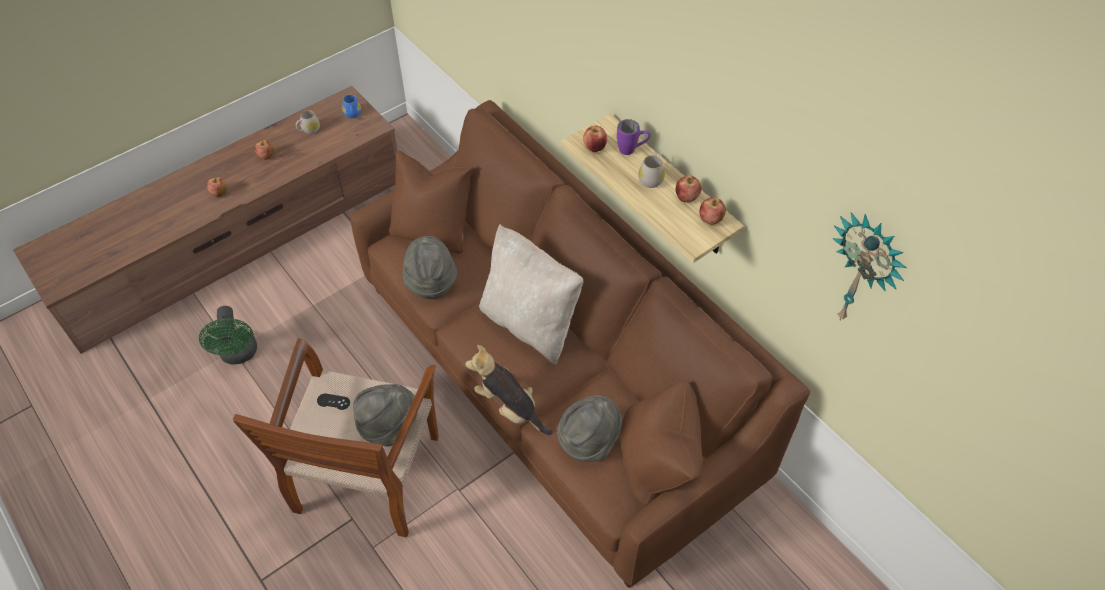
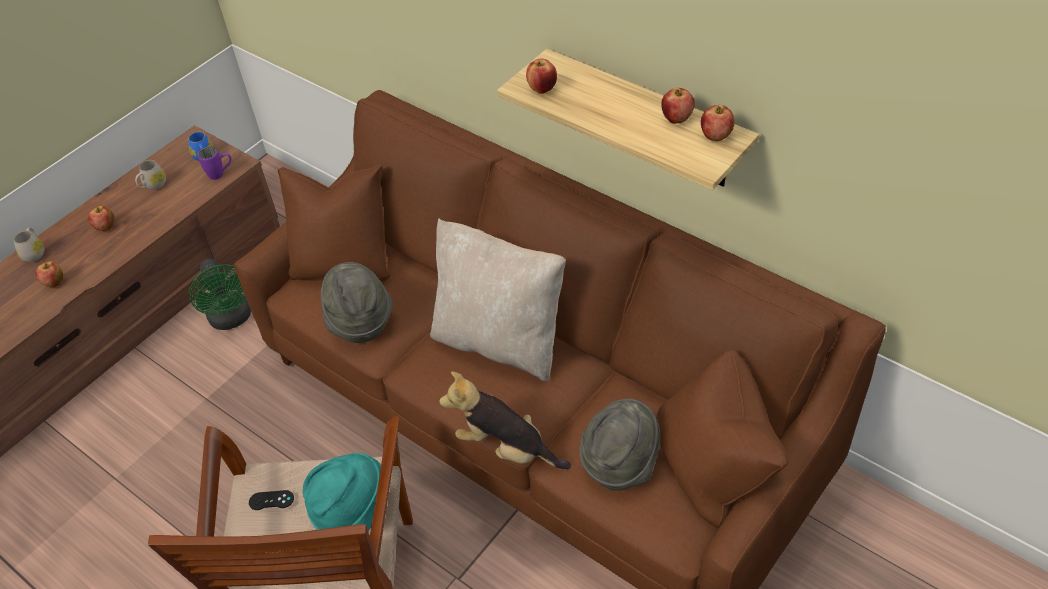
camera: 10 degrees left, 5 degrees down
green fan [199,306,257,365] -> green fan moved to [189,258,251,330]
grey hat [353,384,418,447] -> turquoise hat [302,453,381,531]
purple mug [617,119,650,155] -> purple mug moved to [197,146,231,180]
white mug [638,152,665,188] -> white mug moved to [14,228,44,262]
wall clock [832,212,907,321] -> none

